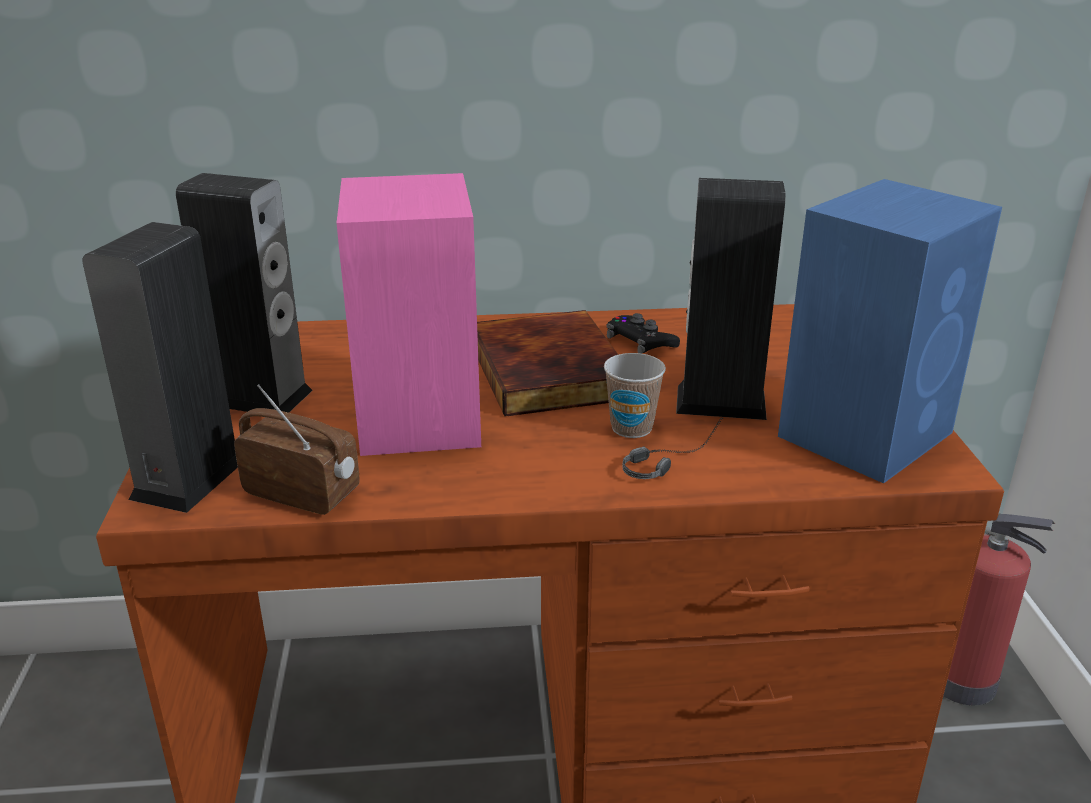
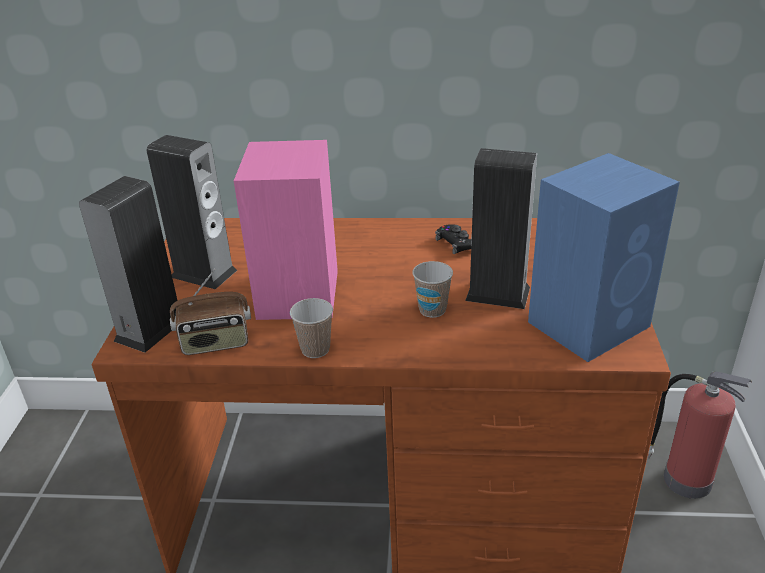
camera: 10 degrees right, 5 degrees up
radio [234,384,360,515] -> radio turned 135 degrees clockwise [170,269,251,355]
book [477,310,618,417] -> none
headphones [622,418,723,479] -> none
none -> cup [290,298,333,358]

